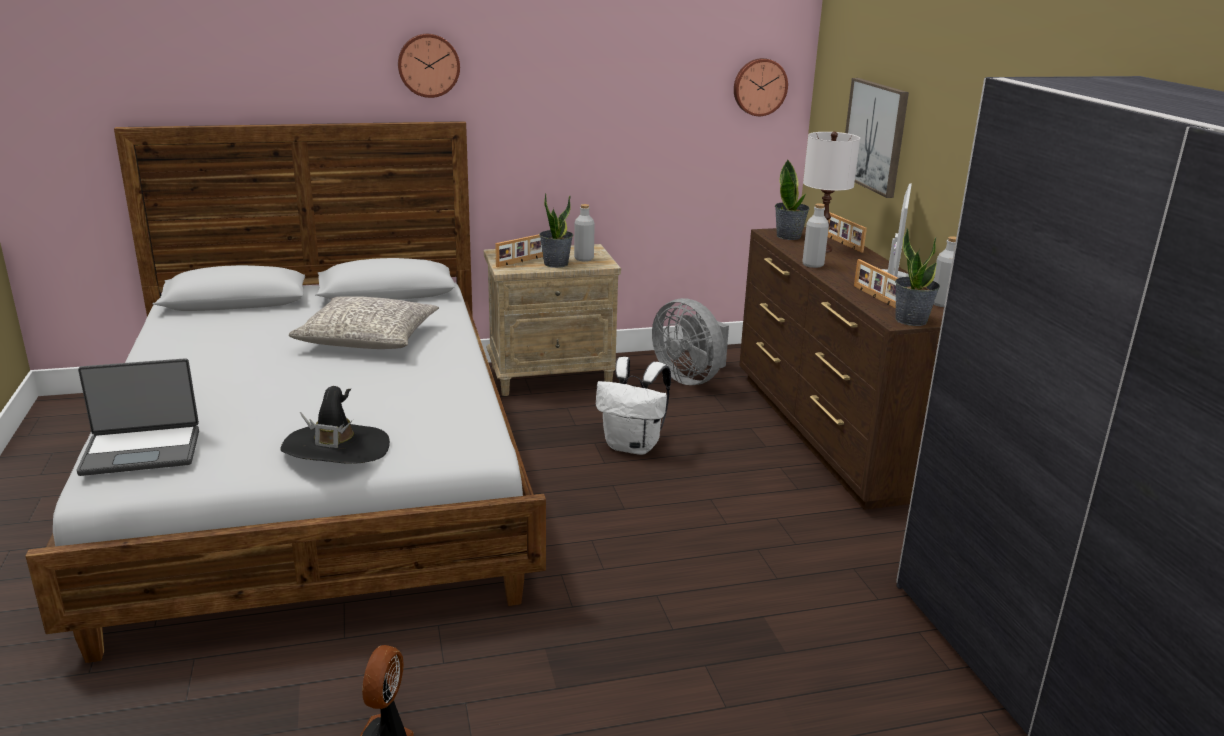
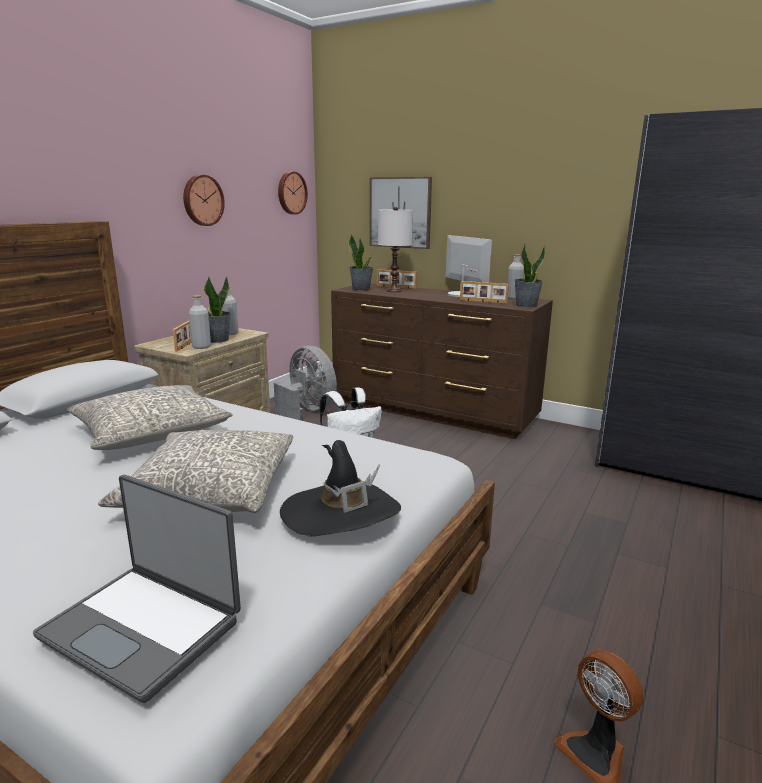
camera: 45 degrees left, 5 degrees down
laptop [76,358,199,476] -> laptop turned 90 degrees clockwise [33,475,241,703]
wall clock [398,34,460,98] -> wall clock moved to [183,175,225,226]
grey fan [652,298,729,385] -> grey fan turned 135 degrees counterclockwise [274,346,337,420]
grey bottle [803,203,829,268] -> grey bottle moved to [189,295,211,349]
none -> grey pillow [98,430,293,513]

